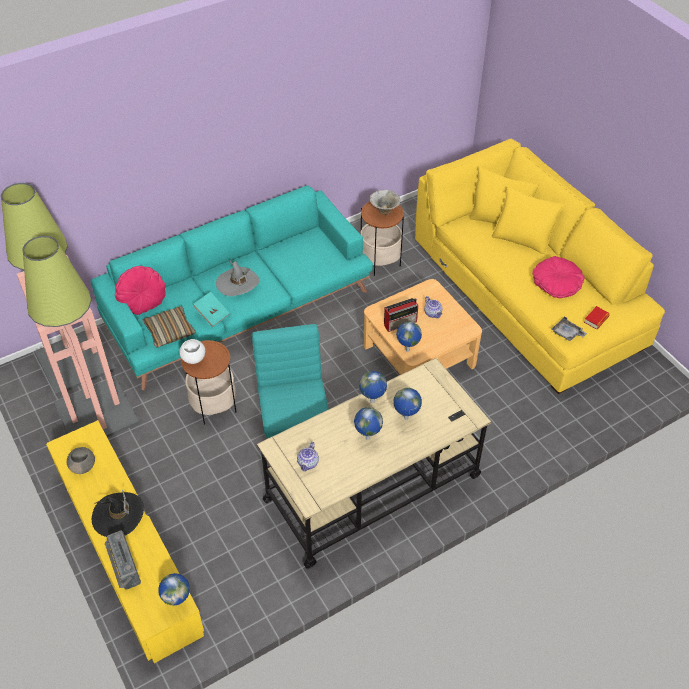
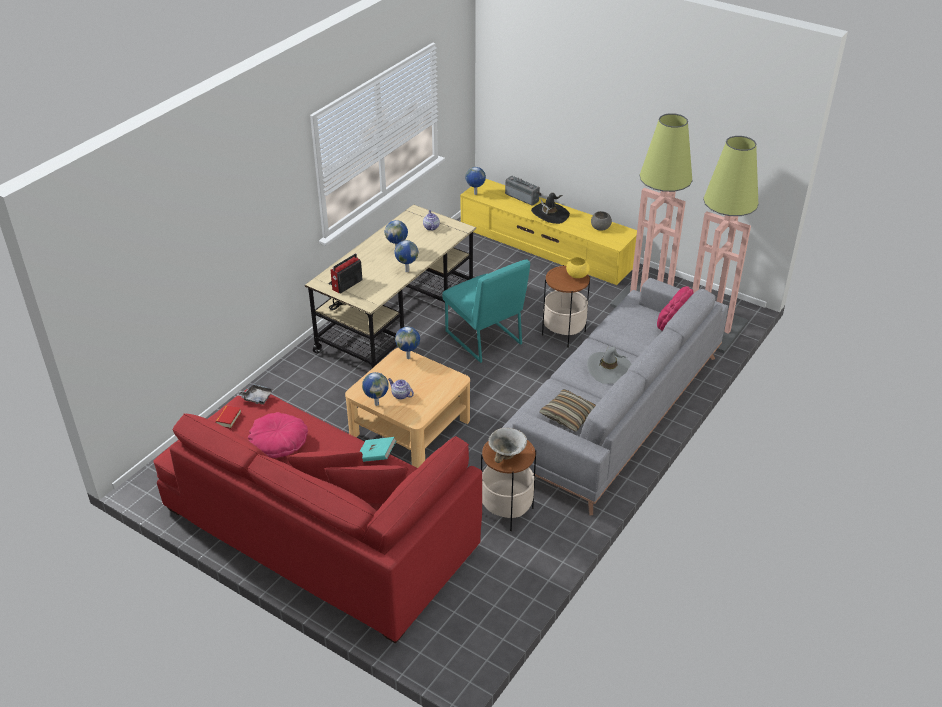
camera: 155 degrees right, 10 degrees down
turquoise sofa [91,186,373,390] -> grey sofa [502,278,728,515]
pillow [142,306,195,348] -> pillow moved to [539,389,596,432]
white bowl [179,339,205,364] -> yellow bowl [566,257,590,278]
turquoise book [193,292,230,327] -> turquoise book moved to [360,437,396,462]
radio [384,298,418,332] -> radio moved to [330,253,362,293]
globe [393,388,422,420] -> globe moved to [362,372,389,406]
yellow sofa [415,138,665,394] -> red sofa [153,389,482,643]

